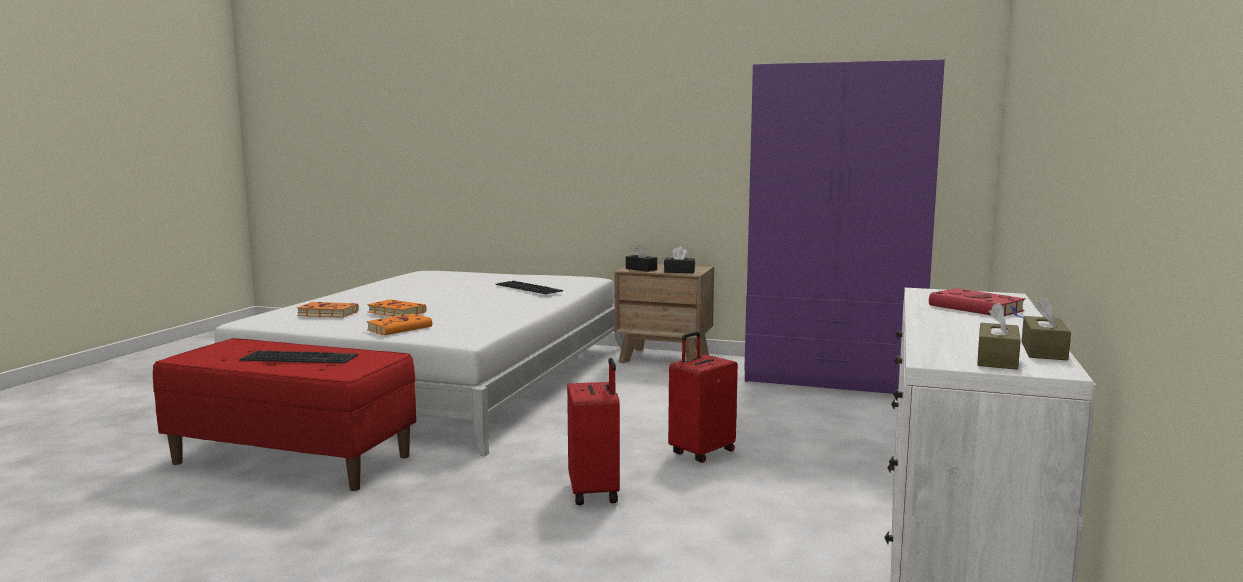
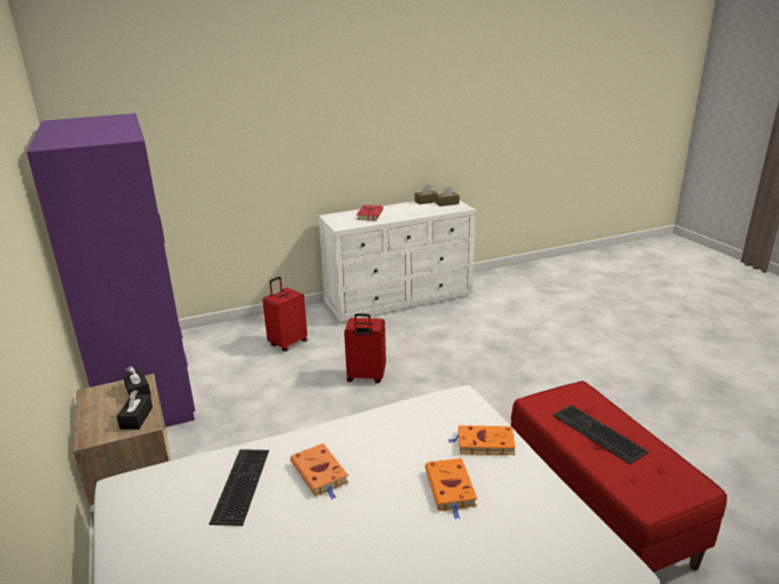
camera: 130 degrees left, 15 degrees up
orange book [297,302,359,318] -> orange book moved to [290,443,349,499]
red suitcase [567,358,620,505] -> red suitcase moved to [263,277,307,352]

